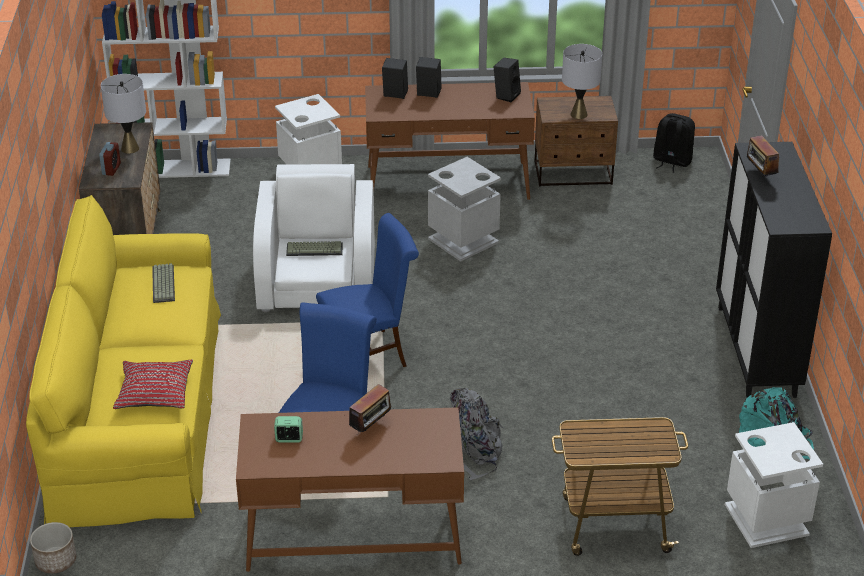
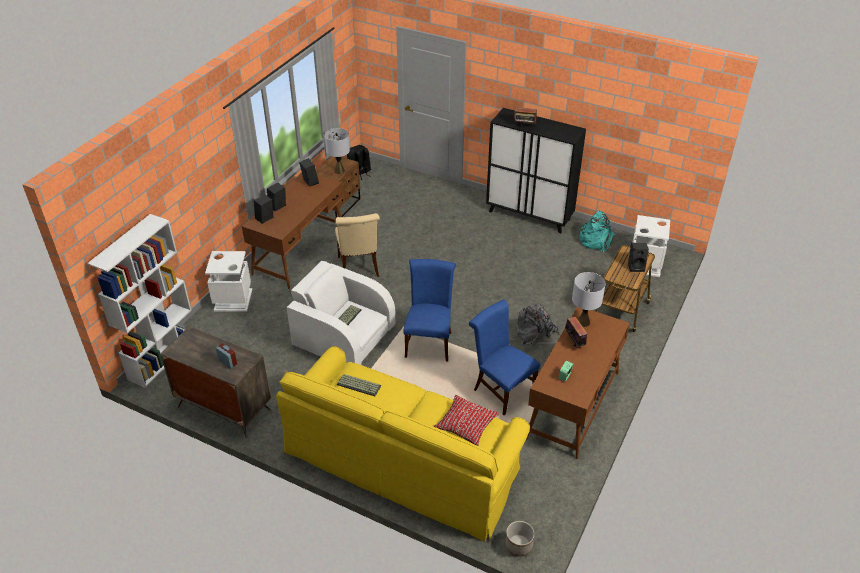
camera: 60 degrees left, 5 degrees up
grey table lamp [101,74,146,154] -> grey table lamp moved to [572,272,606,327]
grey trash can [428,157,501,262] -> beige chair [335,213,380,277]
none -> black speaker [628,243,649,272]

